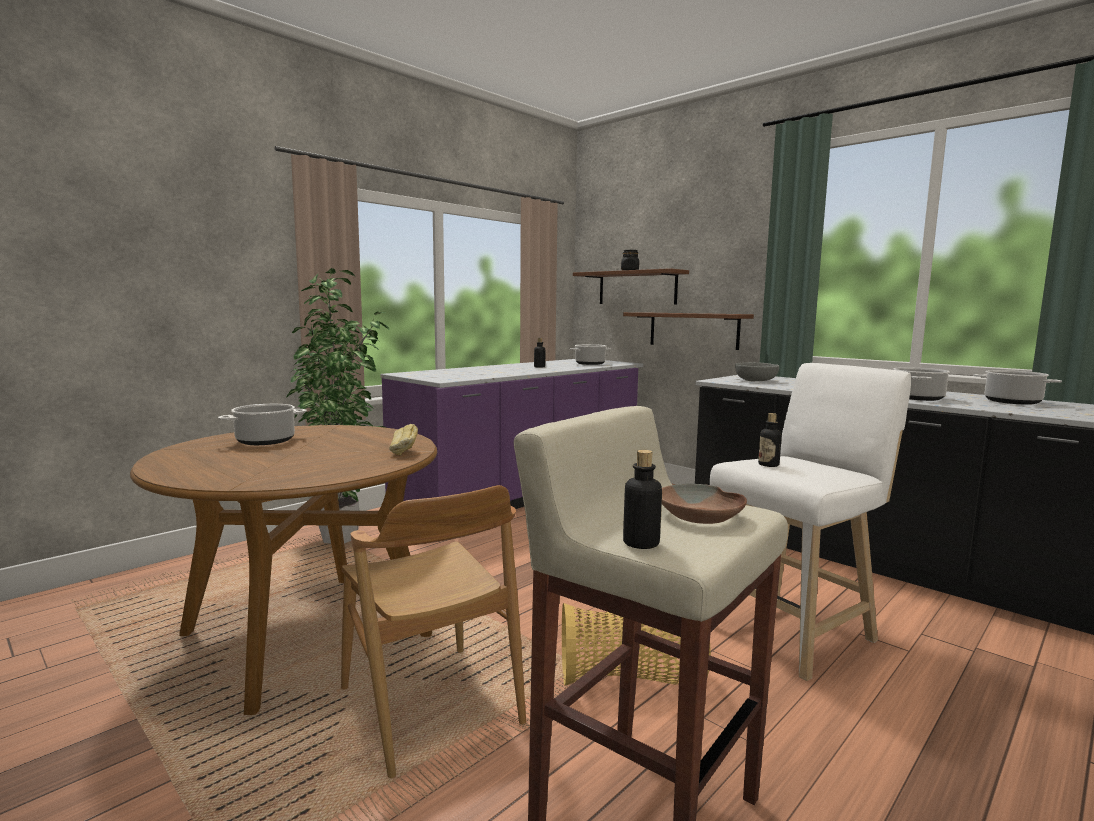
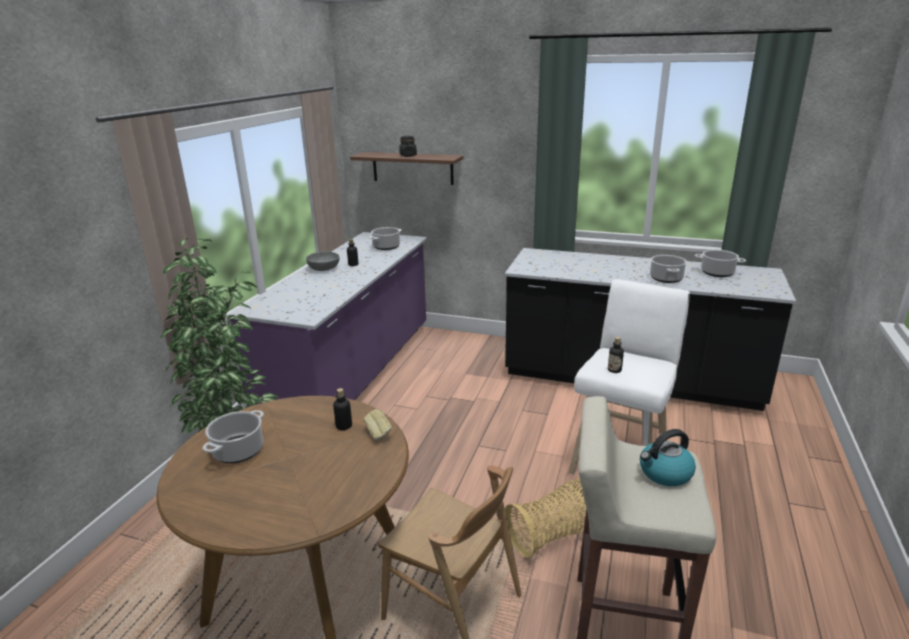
camera: 25 degrees left, 15 degrees up
brown shelf [623,312,754,350] -> none
bottle [623,450,662,549] -> bottle moved to [333,388,352,430]
brown bowl [662,484,747,524] -> kettle [640,429,696,486]
grey bowl [735,362,779,381] -> grey bowl moved to [306,251,339,271]

